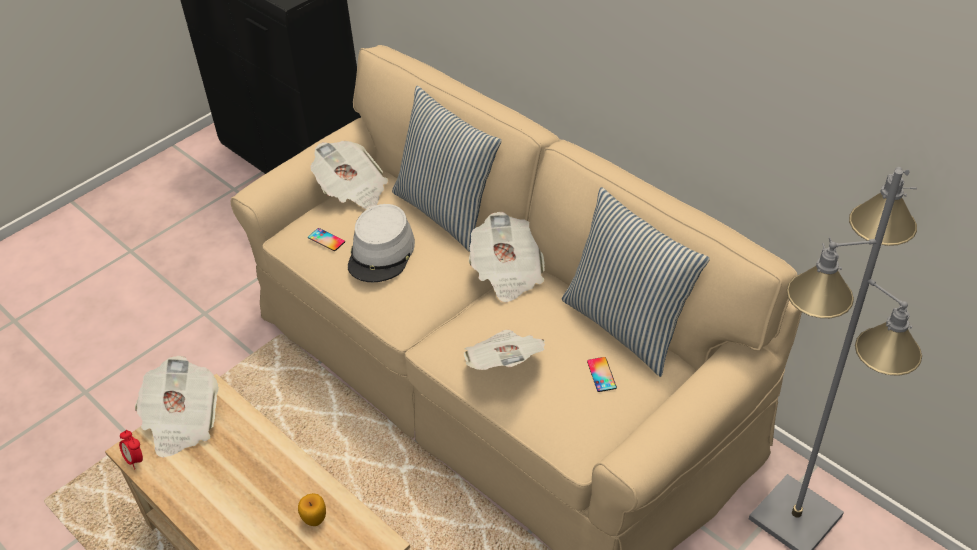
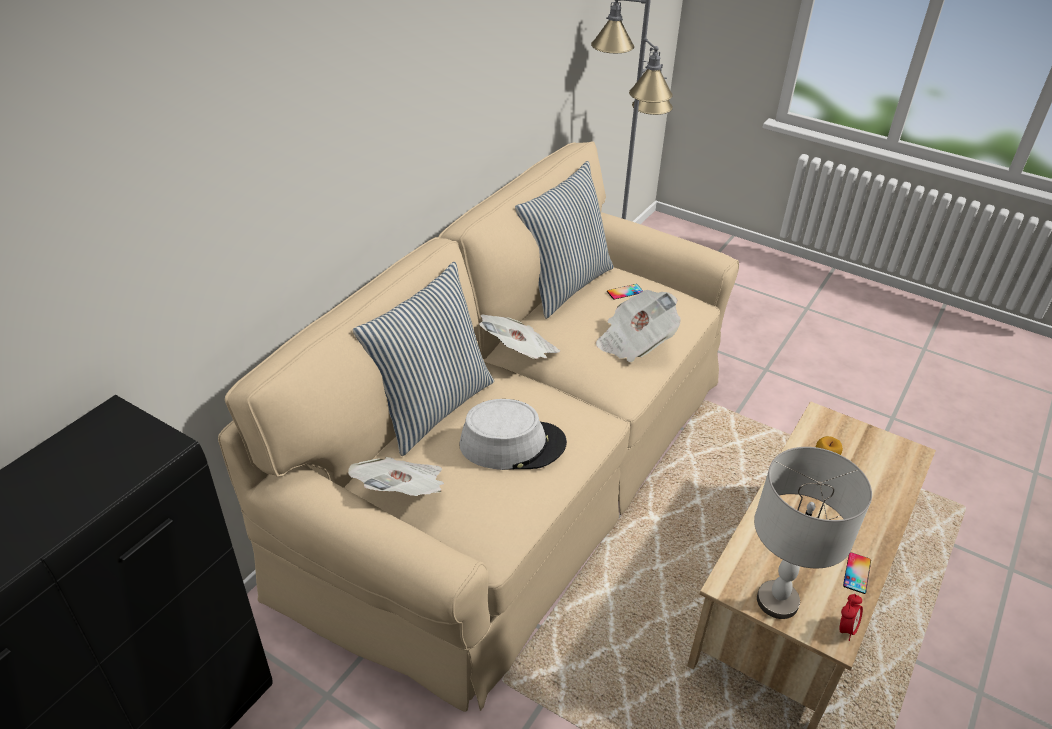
camera: 105 degrees left, 5 degrees down
newspaper [135,356,219,458] -> grey table lamp [754,447,872,619]
phone [308,228,345,251] -> phone moved to [843,552,871,594]

